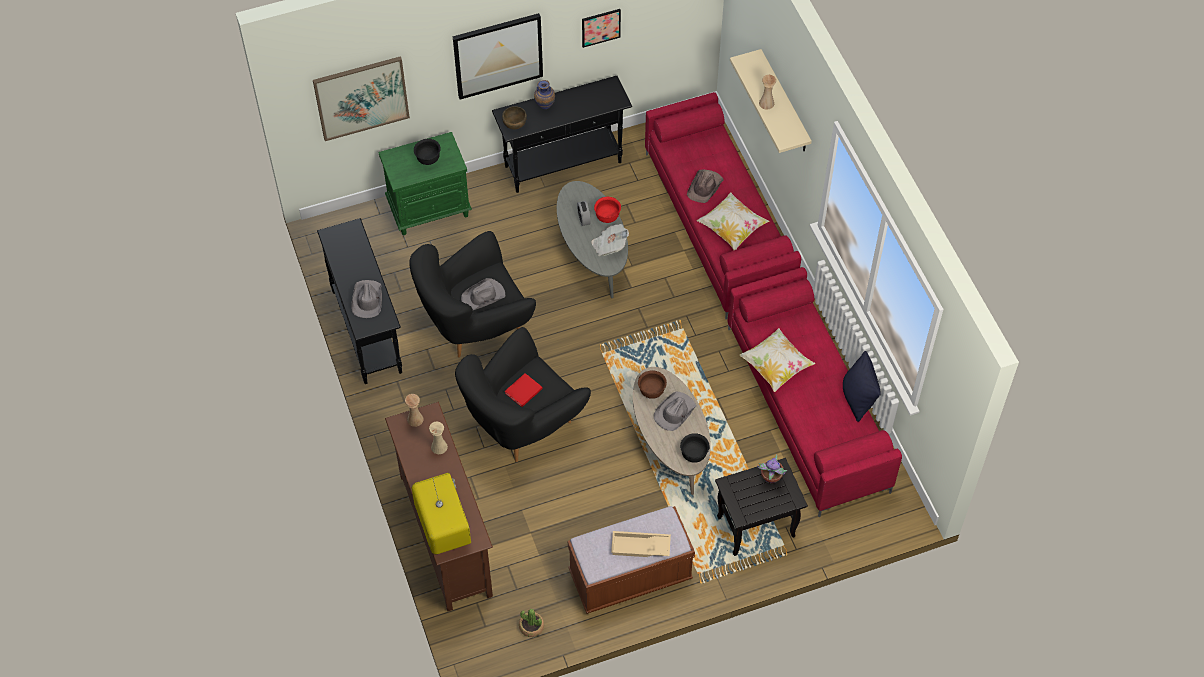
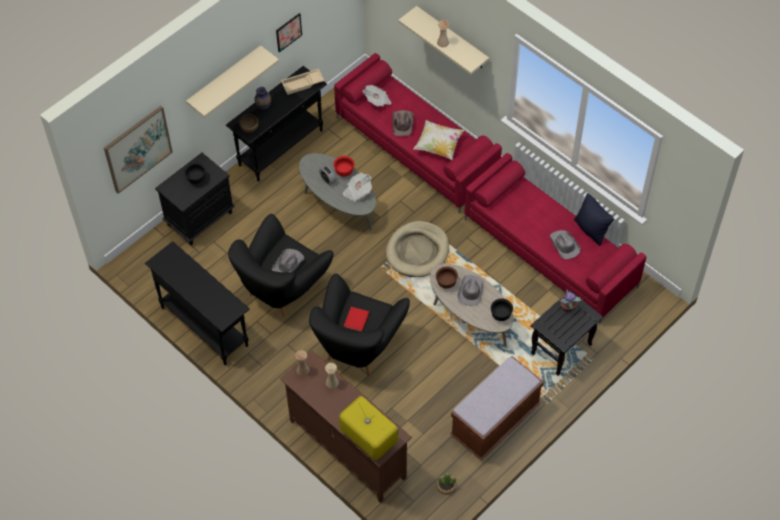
camera: 25 degrees left, 0 degrees up
grey hat [351,280,382,318] -> grey hat moved to [549,230,581,259]
green nightstand [378,132,472,235] -> black nightstand [155,153,235,245]
picture [453,13,543,99] -> beige shelf [186,45,279,118]
beige tray [611,531,671,557] -> beige tray moved to [281,69,324,95]
pillow [739,328,815,392] -> none
none -> newspaper [363,85,392,107]
none -> beige dog bed [386,221,449,277]

